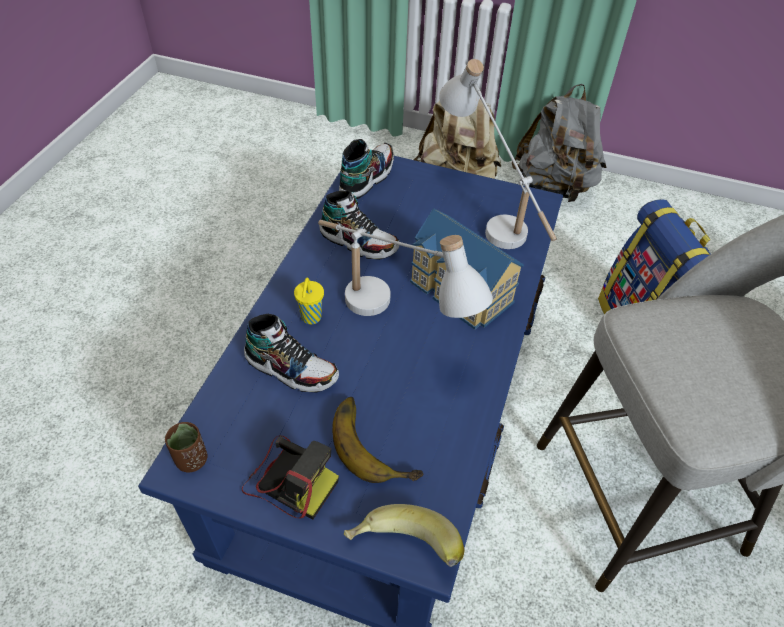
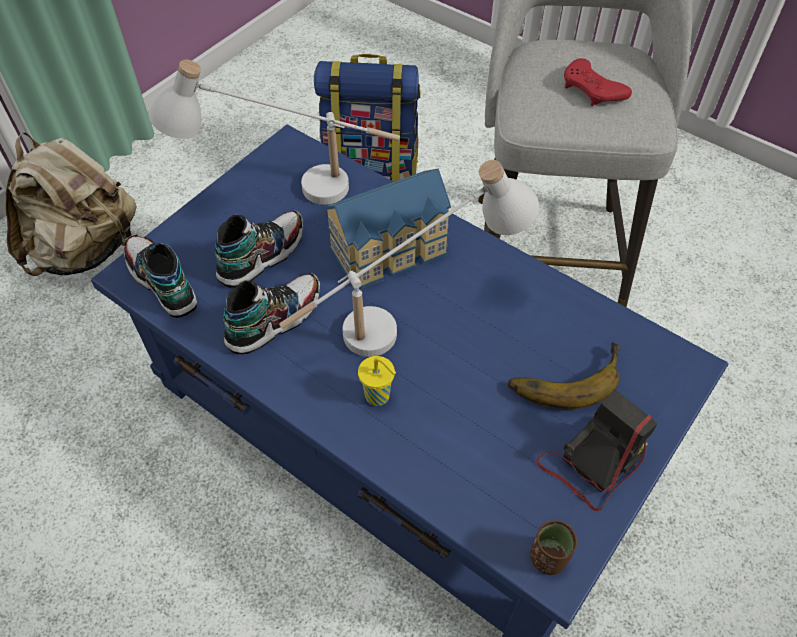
camera: 70 degrees left, 5 degrees up
shoe [244,314,339,393] -> shoe moved to [215,210,303,287]
banana [344,504,464,567] -> none
grey backpack [512,84,606,203] -> none
none -> red game controller [564,58,632,106]

